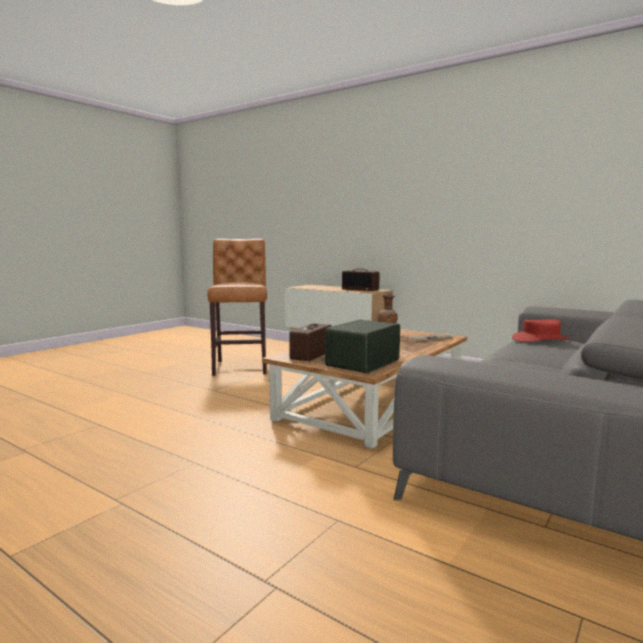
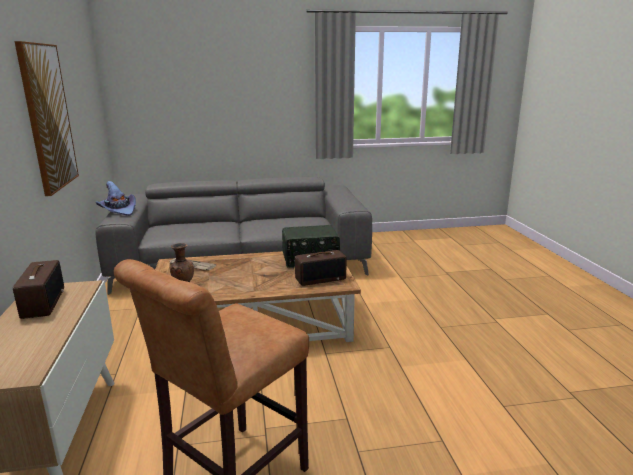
camera: 135 degrees left, 10 degrees up
red hat [512,319,571,342] -> none
none -> picture [15,41,79,196]
none -> purple hat [96,181,136,216]

